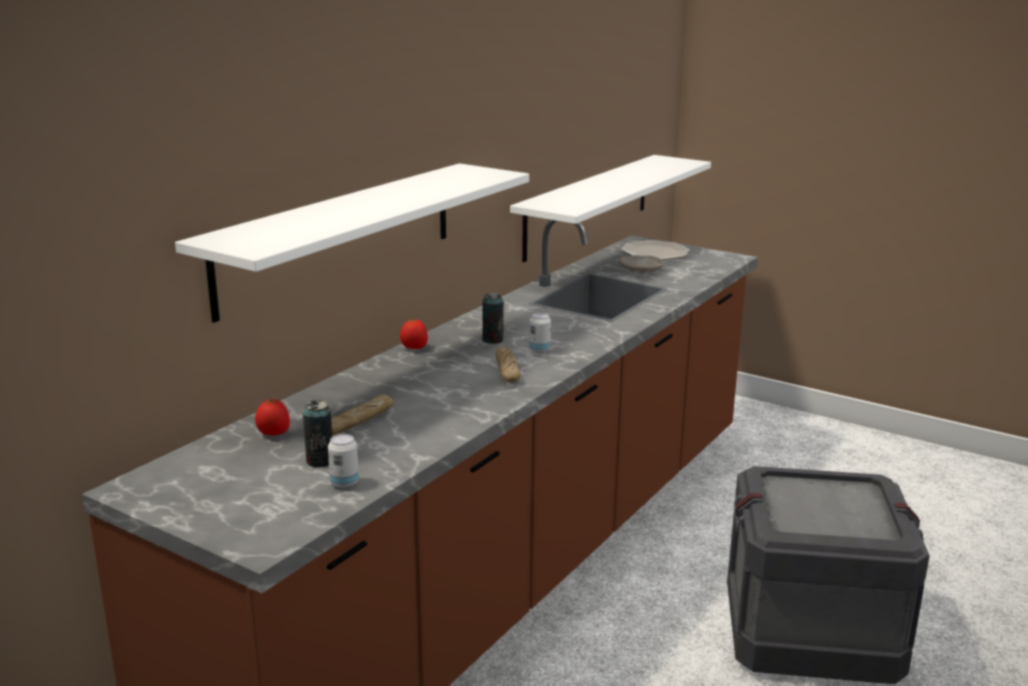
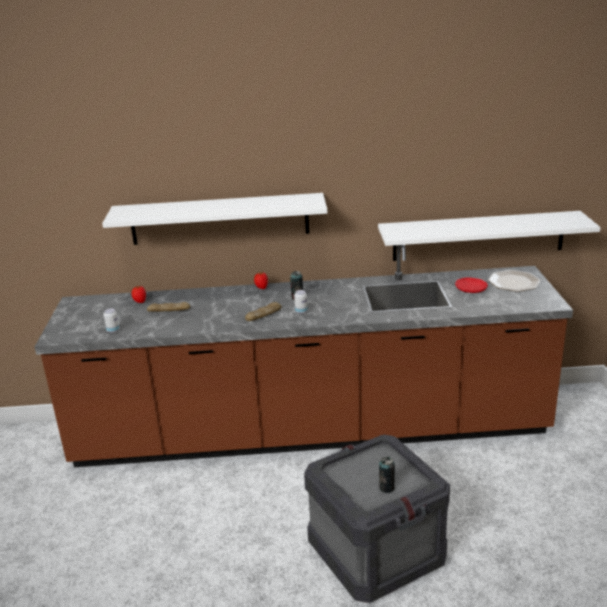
camera: 55 degrees right, 5 degrees up
can [303,400,332,467] -> can moved to [379,457,395,493]
beige plate [619,255,664,274] -> red plate [455,277,488,293]

